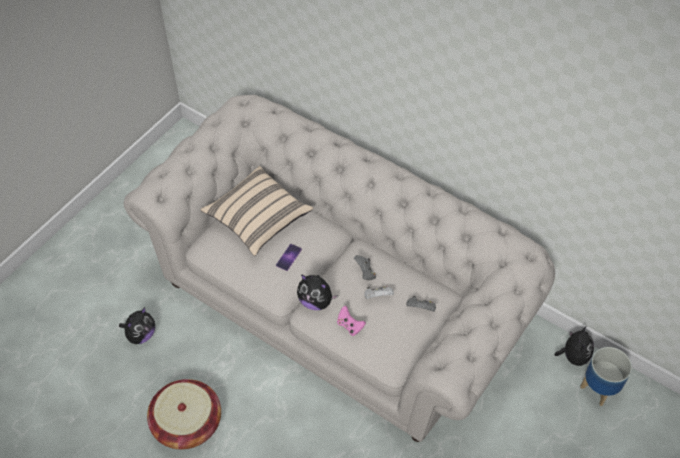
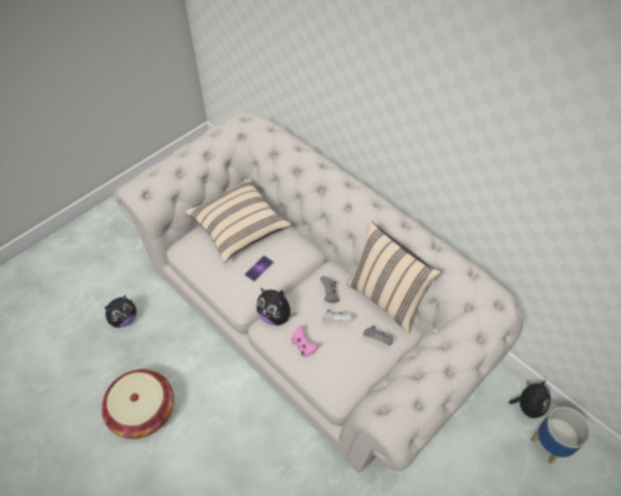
camera: 10 degrees right, 0 degrees up
none -> beige pillow [346,221,441,334]

